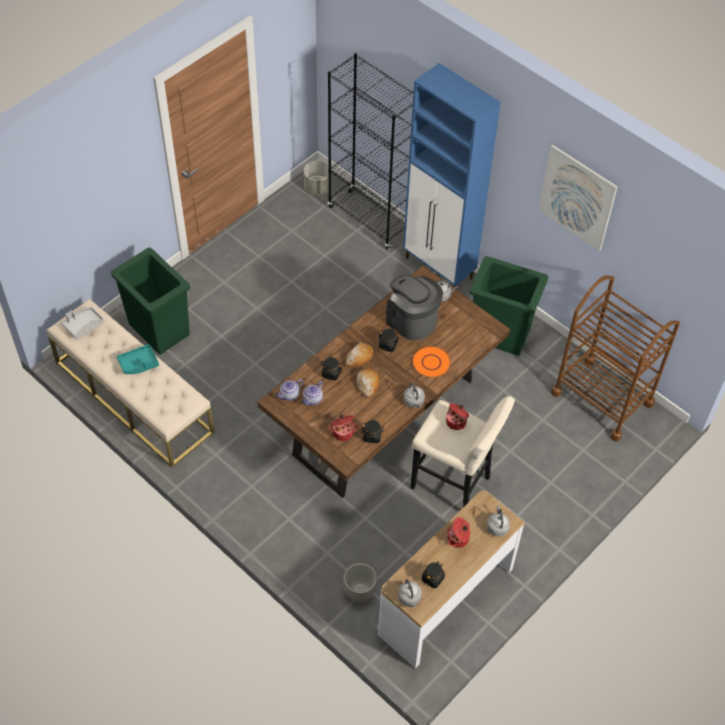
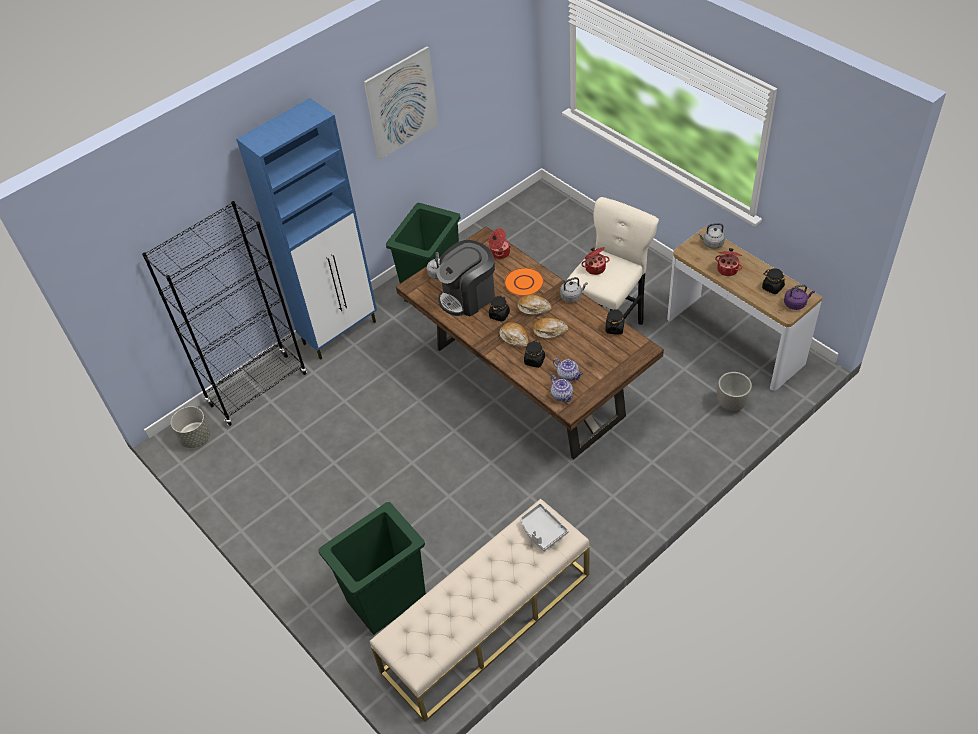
camera: 80 degrees left, 5 degrees down
grey tray [61,307,105,340] -> grey tray moved to [521,503,568,551]
turquoise tray [117,344,159,374] -> none
cooking pot [328,415,358,441] -> cooking pot moved to [489,228,511,259]
grey kettle [398,579,422,608] -> purple kettle [784,284,815,310]
brown cart [551,276,680,442] -> none
none -> bread [517,295,552,315]

